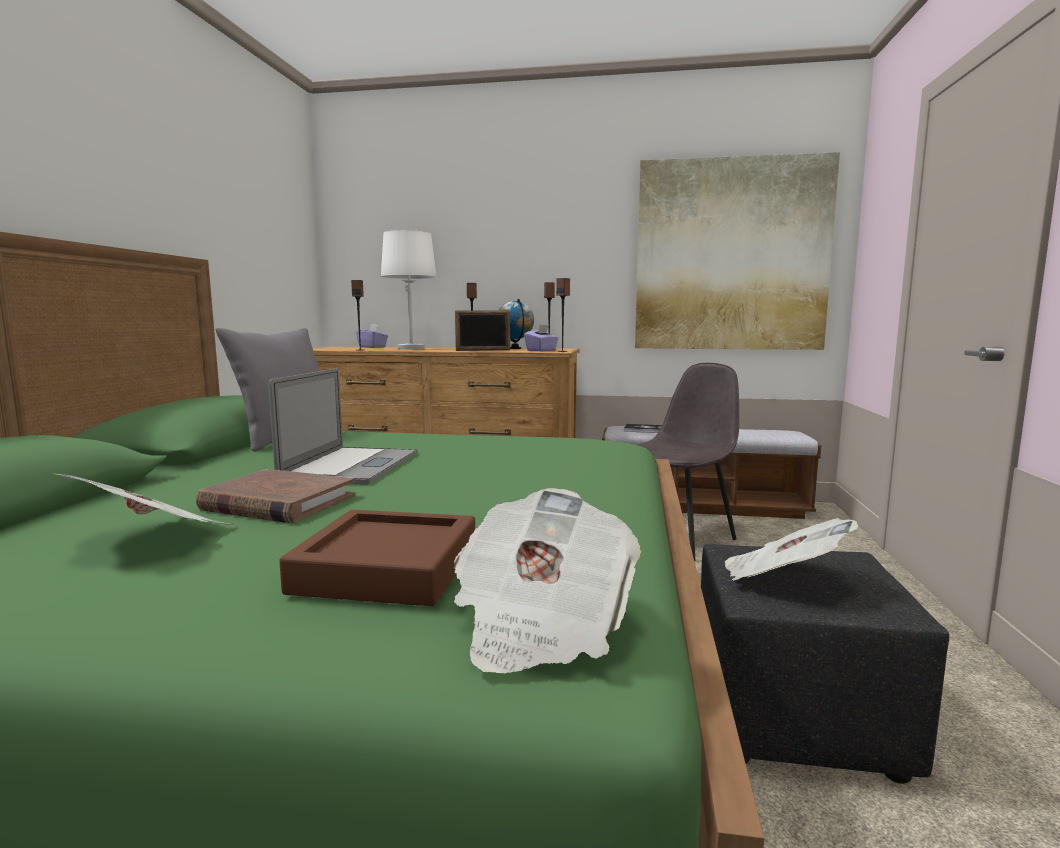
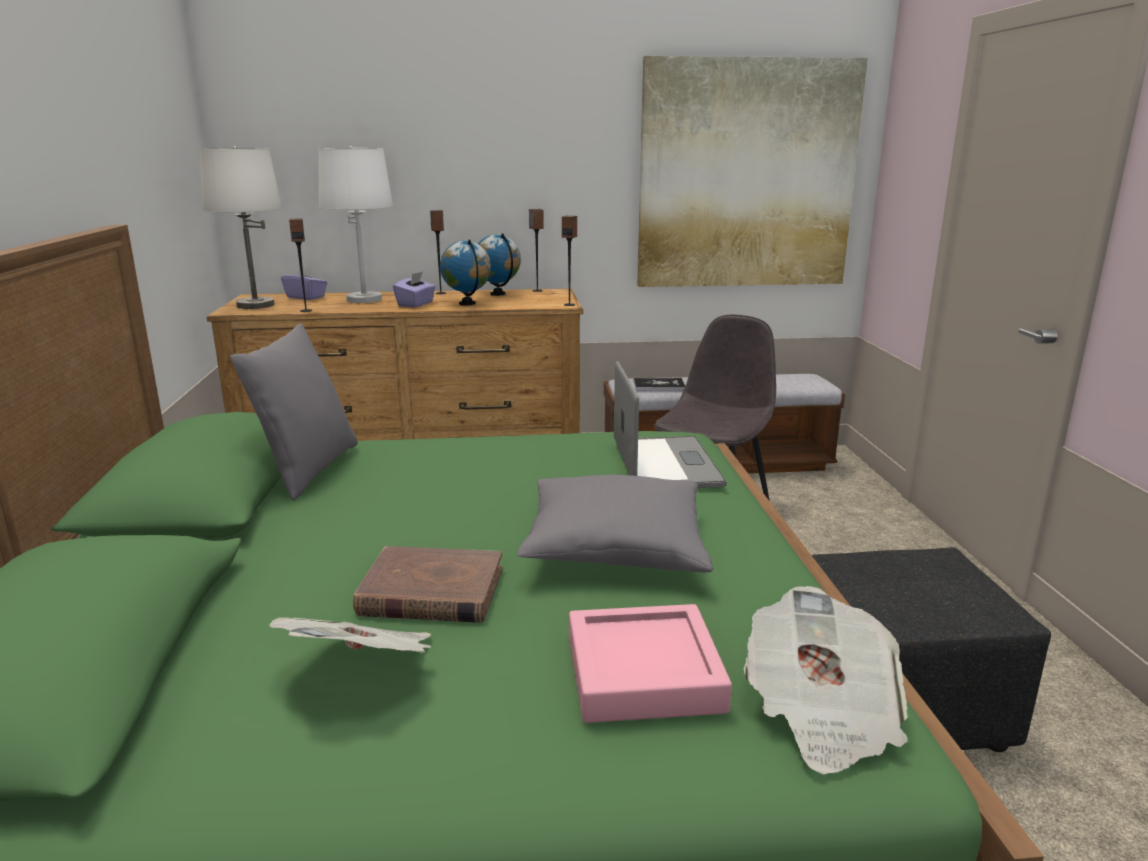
camera: 15 degrees left, 10 degrees up
laptop [268,368,418,485] -> laptop moved to [614,361,727,488]
brown tray [279,510,475,606] -> pink tray [569,604,732,723]
picture frame [455,310,510,351] -> globe [440,240,491,305]
purple tissue box [524,325,559,351] -> purple tissue box moved to [393,271,436,308]
newspaper [725,518,858,581] -> none
none -> white table lamp [200,146,282,309]
none -> grey pillow [517,475,713,572]

